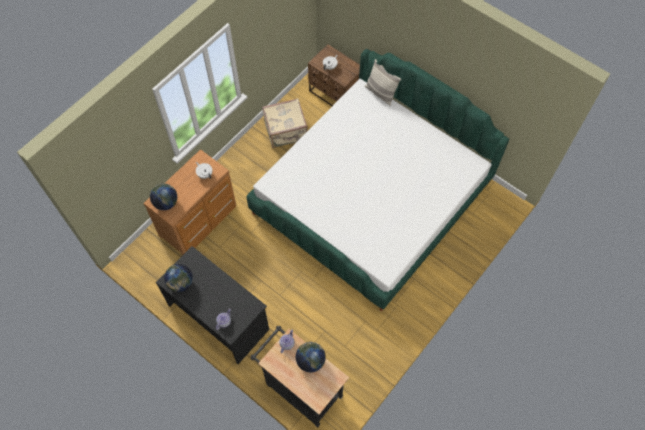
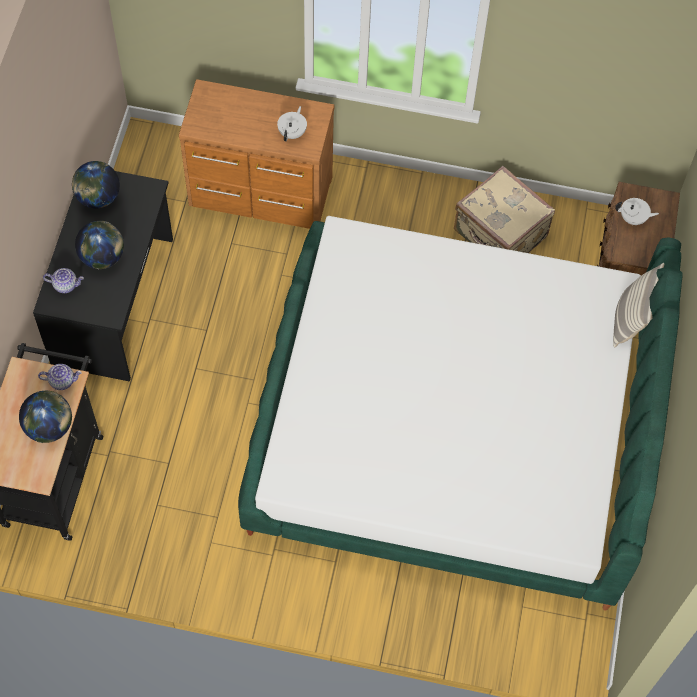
camera: 60 degrees right, 0 degrees up
globe [150,183,177,210] -> globe moved to [75,221,124,270]

